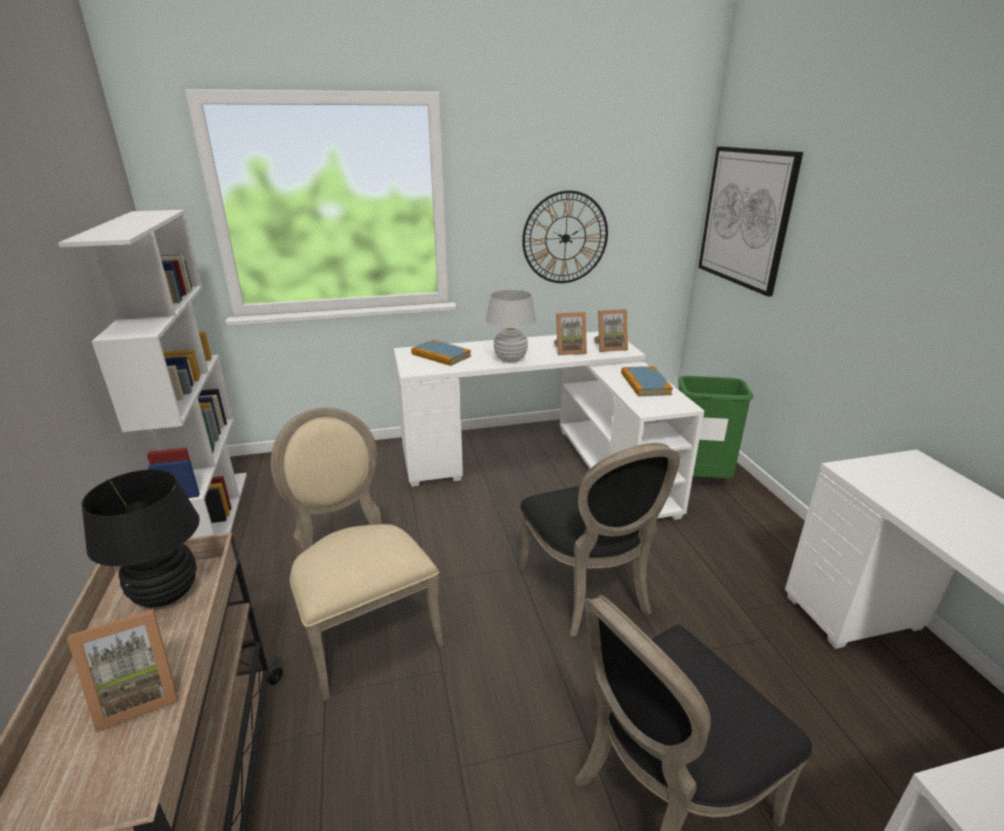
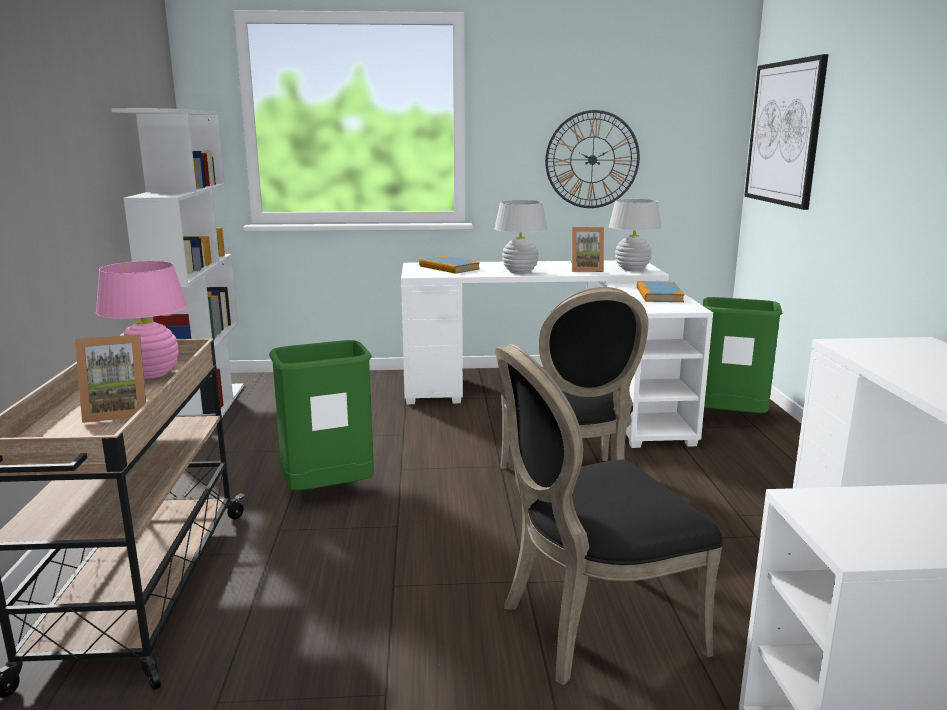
camera: 10 degrees right, 10 degrees down
black table lamp [81,469,200,607] -> pink table lamp [96,261,187,379]
beige chair [270,408,444,701] -> green trash can [269,340,374,490]
picture frame [594,309,628,352] -> white table lamp [609,199,661,271]

